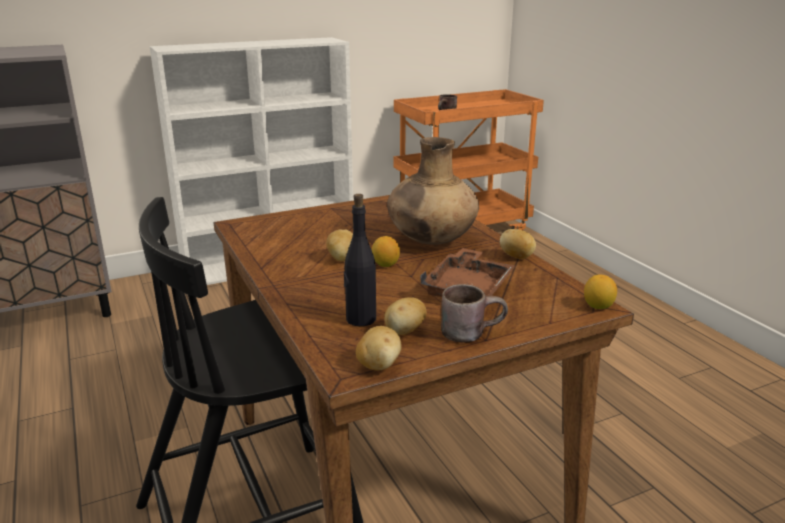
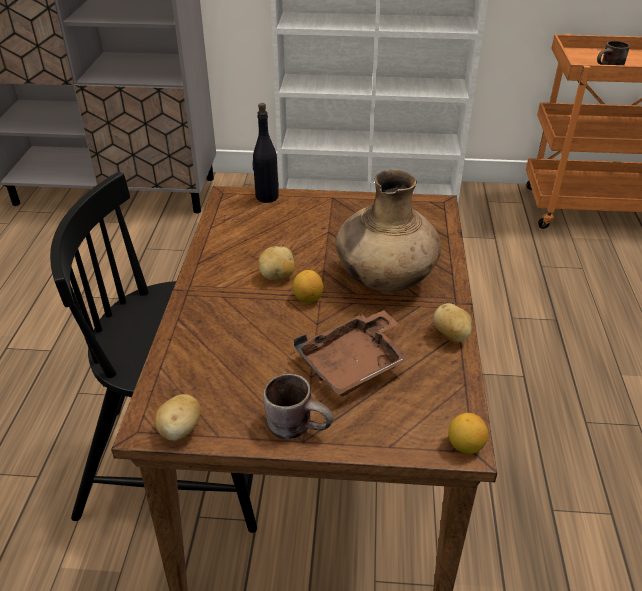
camera: 30 degrees right, 15 degrees up
black bottle [343,194,376,326] -> black bottle moved to [253,103,279,203]
potato [384,297,427,335] -> none

